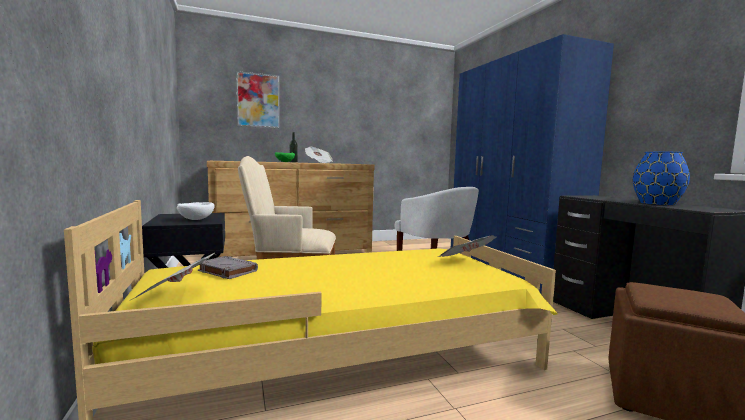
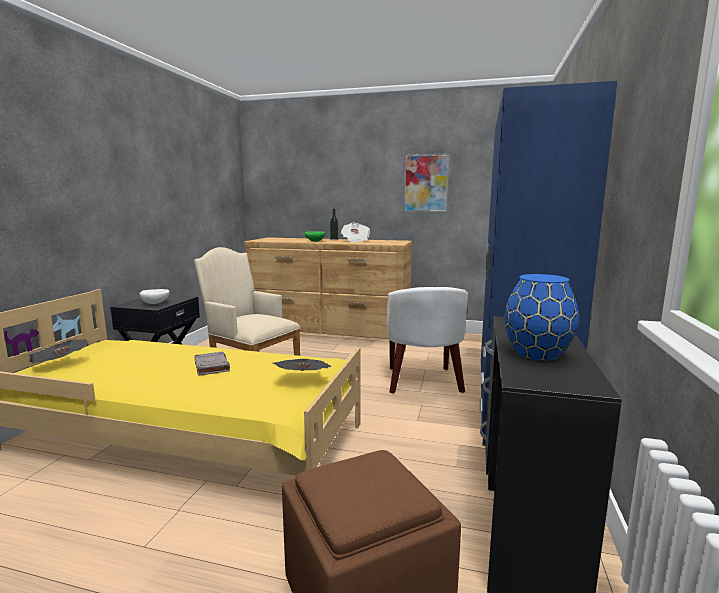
camera: 35 degrees right, 5 degrees up
grey book [198,256,258,279] -> grey book moved to [194,352,230,376]
picture [236,71,280,129] -> picture moved to [404,154,449,212]

